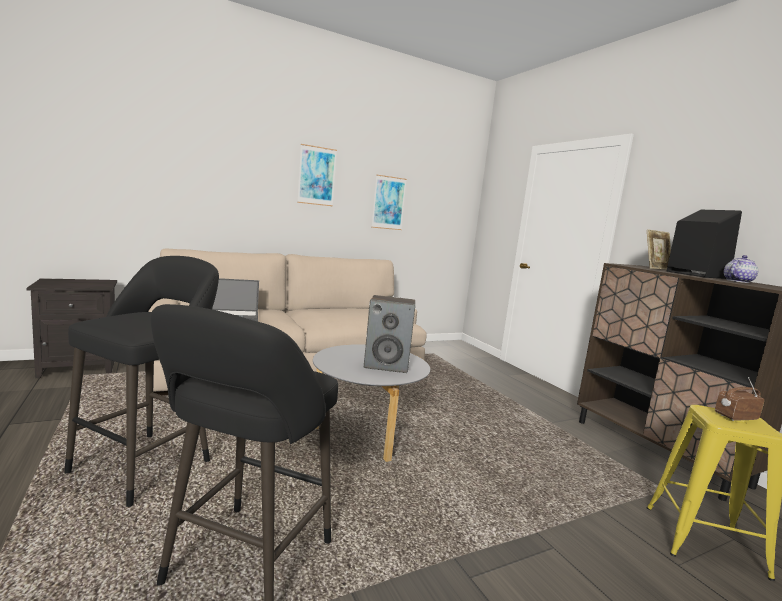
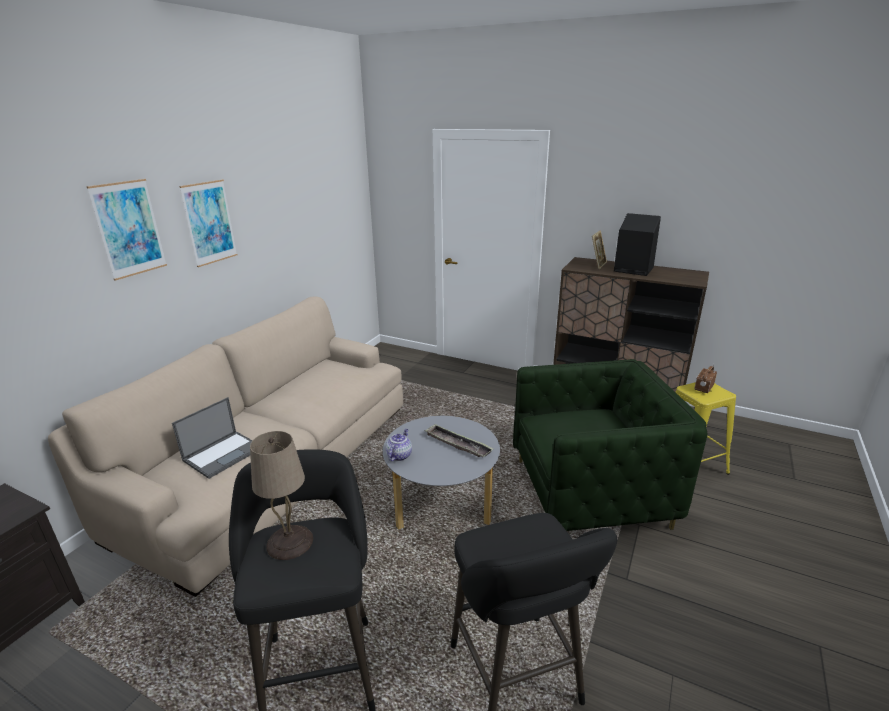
camera: 35 degrees left, 15 degrees up
speaker [364,295,415,373] -> tray [425,424,494,457]
picture [371,174,407,230] -> picture moved to [86,179,167,281]
teapot [724,255,759,283] -> teapot moved to [386,429,412,461]
none -> beige table lamp [250,431,313,560]
none -> green armchair [513,359,707,531]

